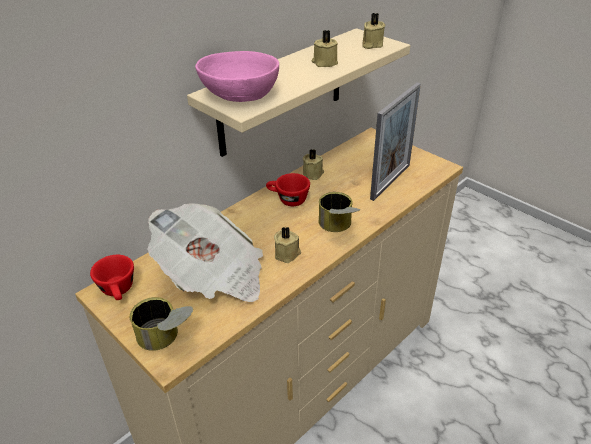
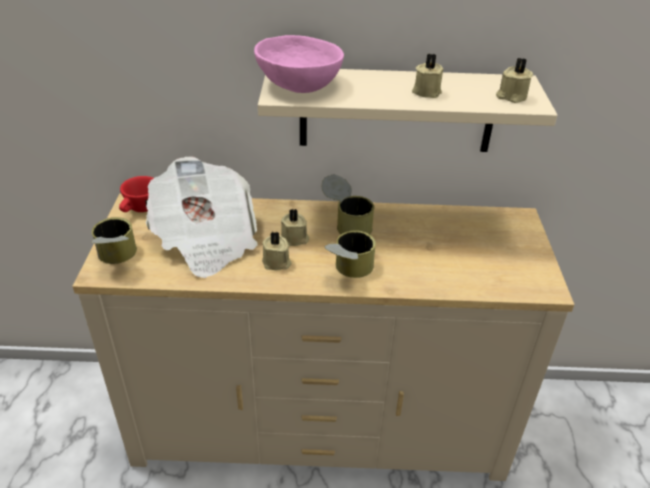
camera: 45 degrees right, 0 degrees up
red cup [266,173,310,206] -> can [322,175,374,234]
beige candle [303,149,324,180] -> beige candle moved to [281,209,309,246]
picture frame [370,83,421,201] -> none

